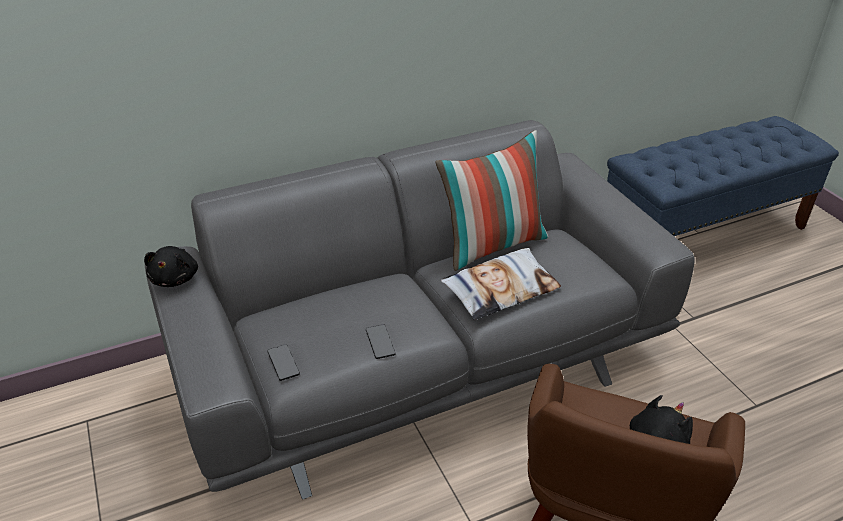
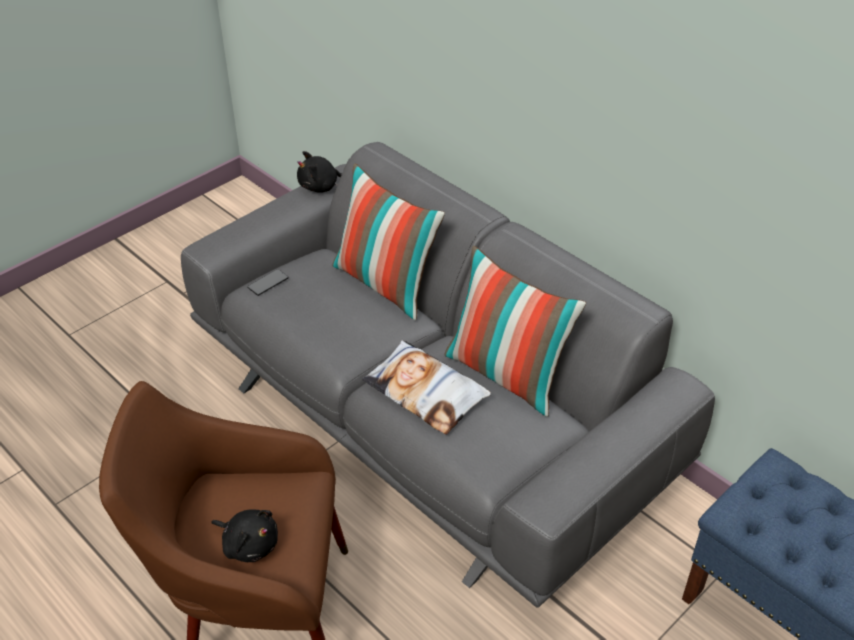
camera: 70 degrees right, 5 degrees up
phone [366,325,396,359] -> none
none -> pillow [332,164,445,320]

